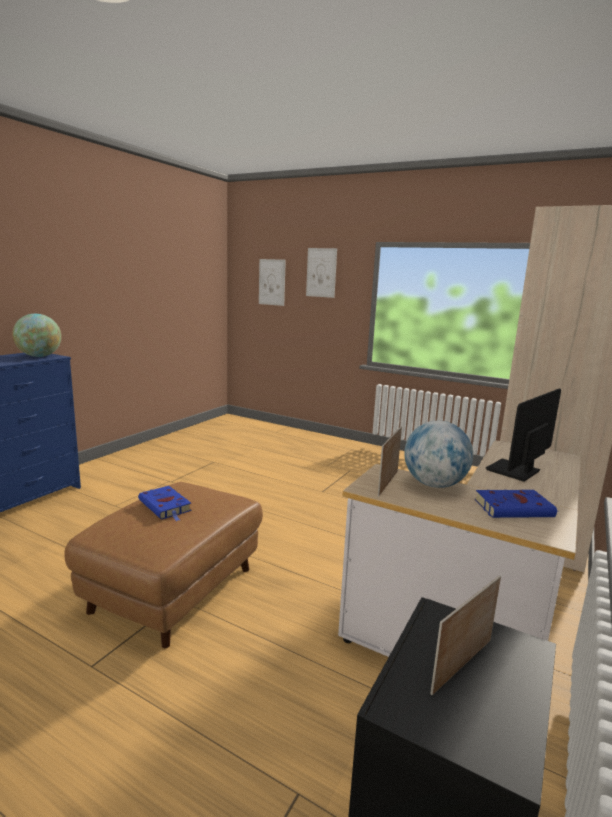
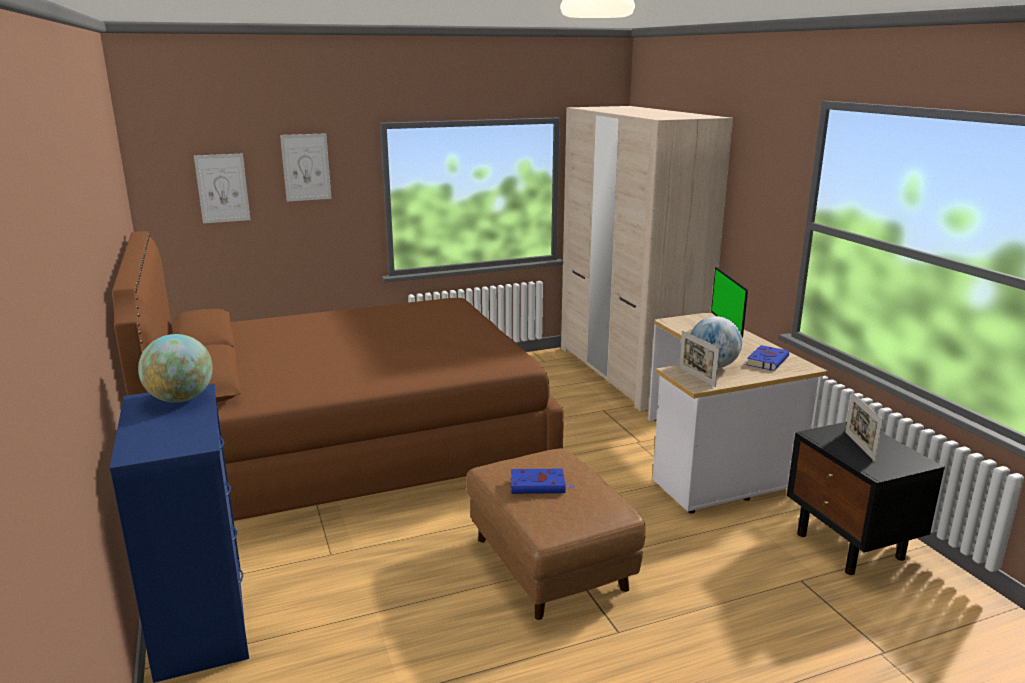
camera: 50 degrees left, 5 degrees up
none -> brown bed [112,231,564,521]

